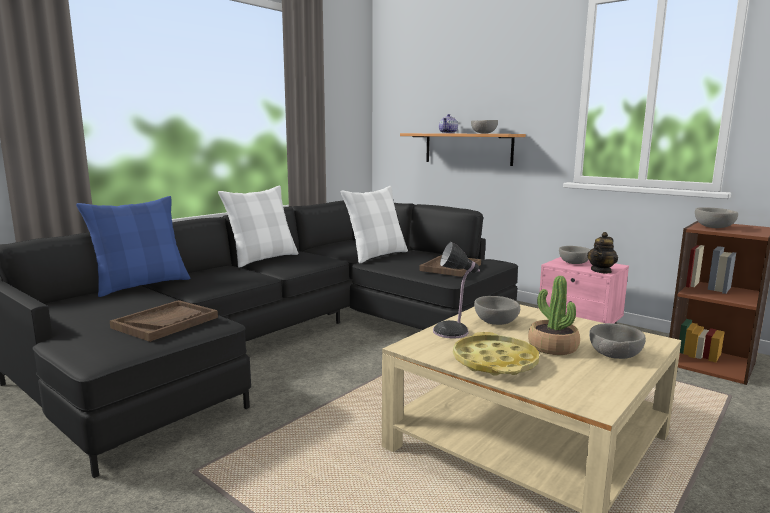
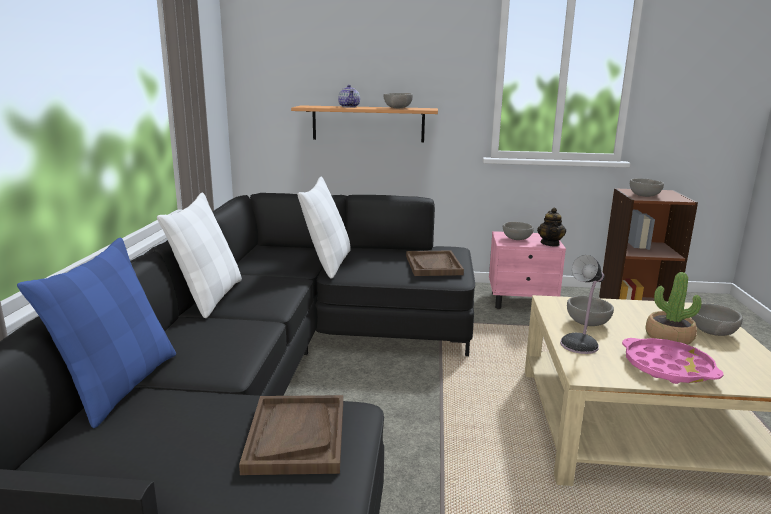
camera: 35 degrees left, 5 degrees up
yellow tray [453,332,539,376] -> pink tray [622,338,724,384]

